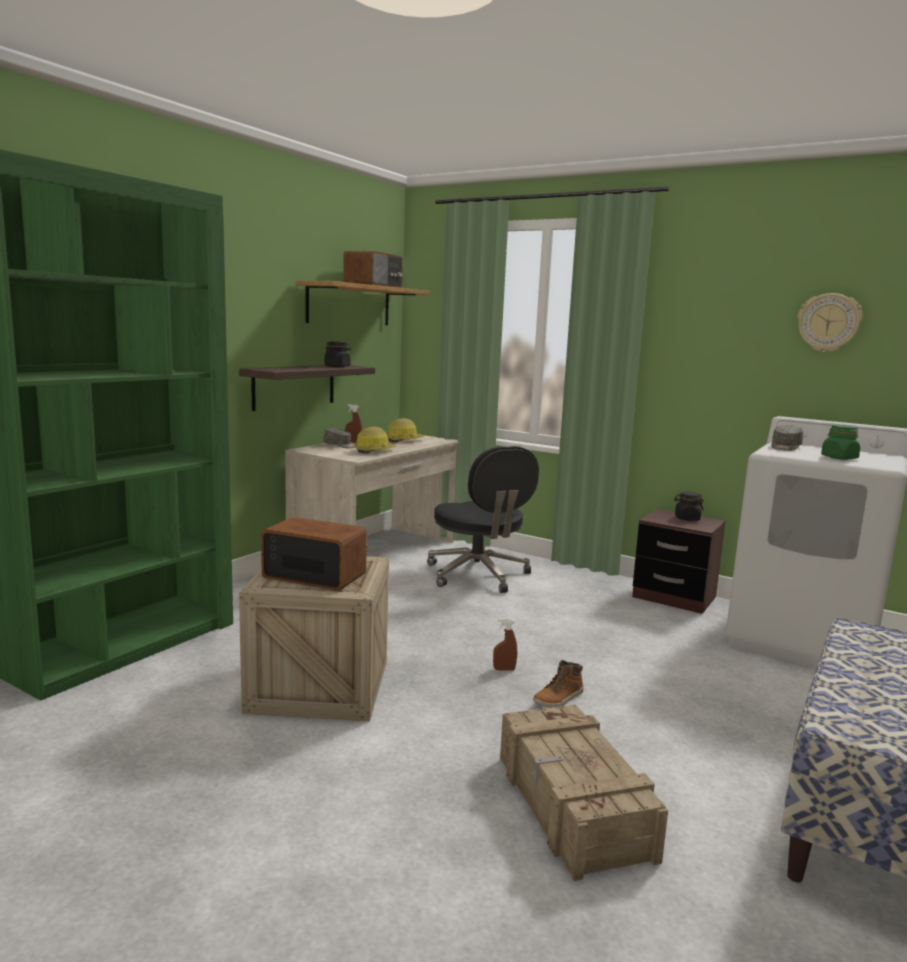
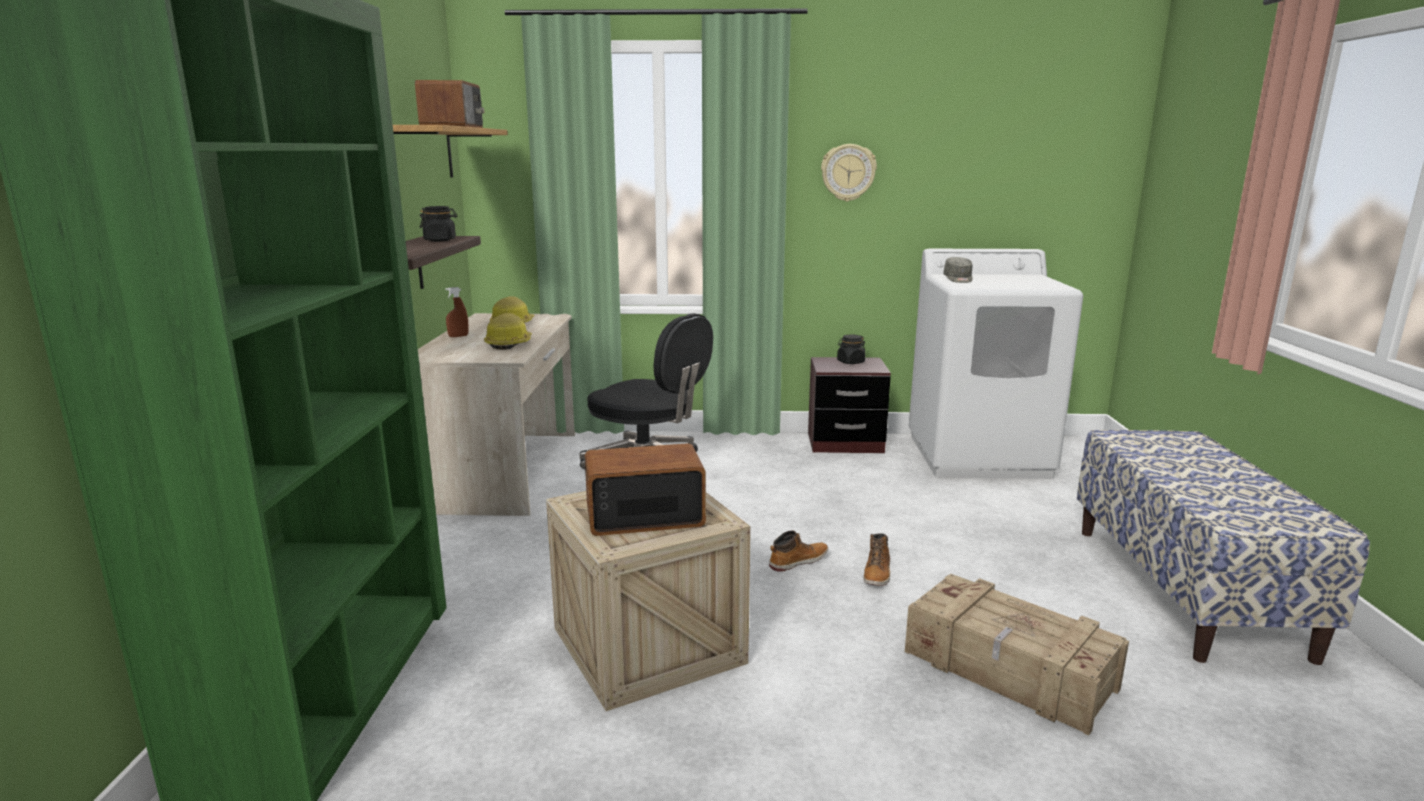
camera: 30 degrees left, 5 degrees up
grey cap [323,428,355,448] -> none
brown spray bottle [493,618,517,671] -> boot [769,530,828,571]
wall clock [797,293,862,353] -> wall clock moved to [821,144,877,202]
green jar [821,425,860,460] -> none

